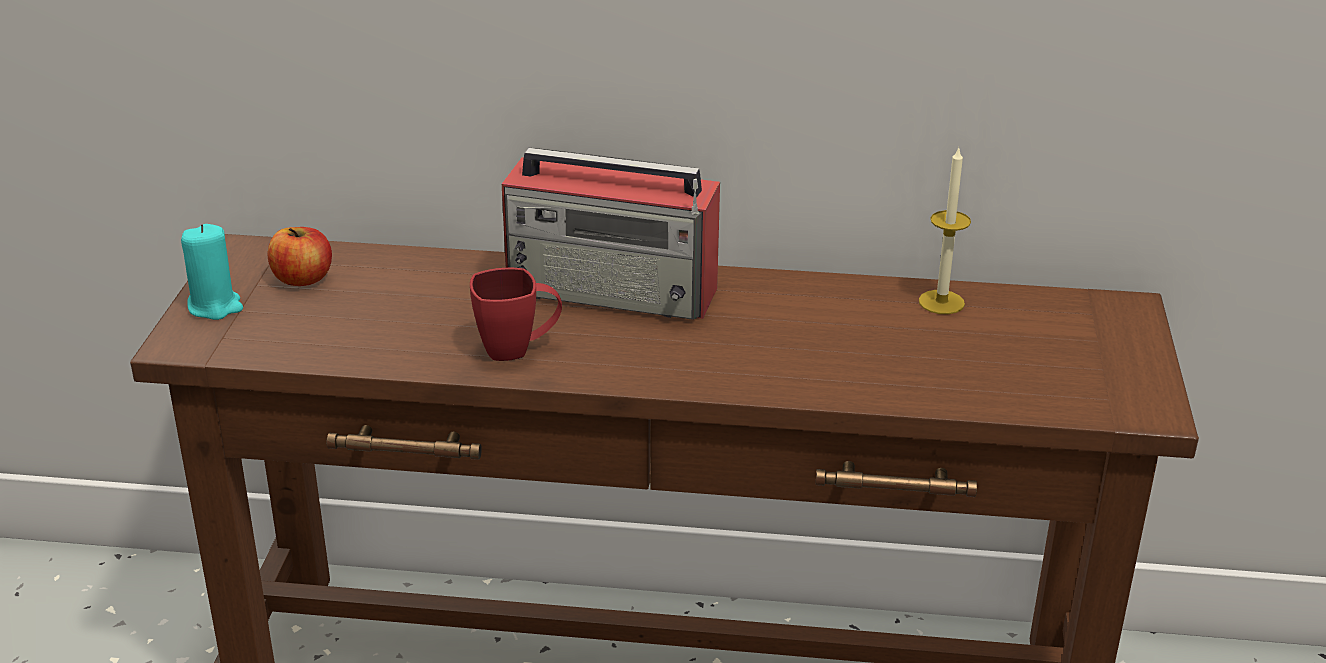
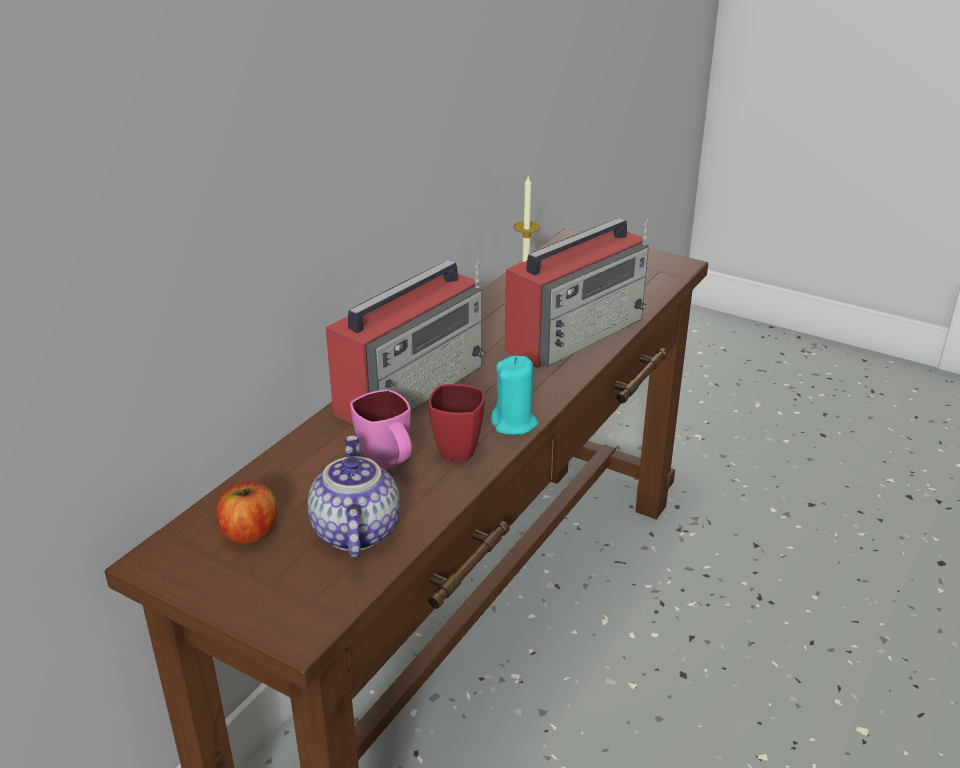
camera: 65 degrees left, 0 degrees up
turquoise candle [181,224,243,320] -> turquoise candle moved to [491,356,538,435]
none -> teapot [308,435,400,558]
none -> pink mug [350,389,412,469]
none -> radio [505,218,649,368]

